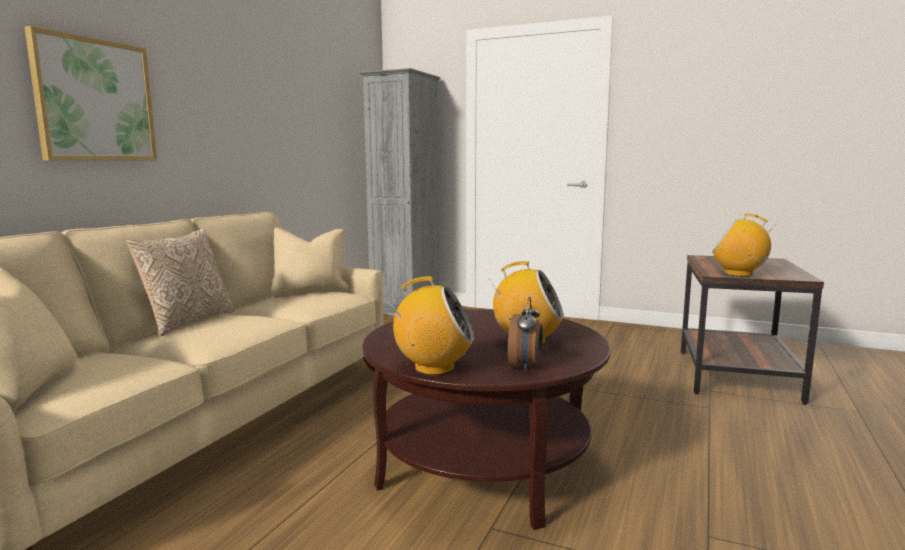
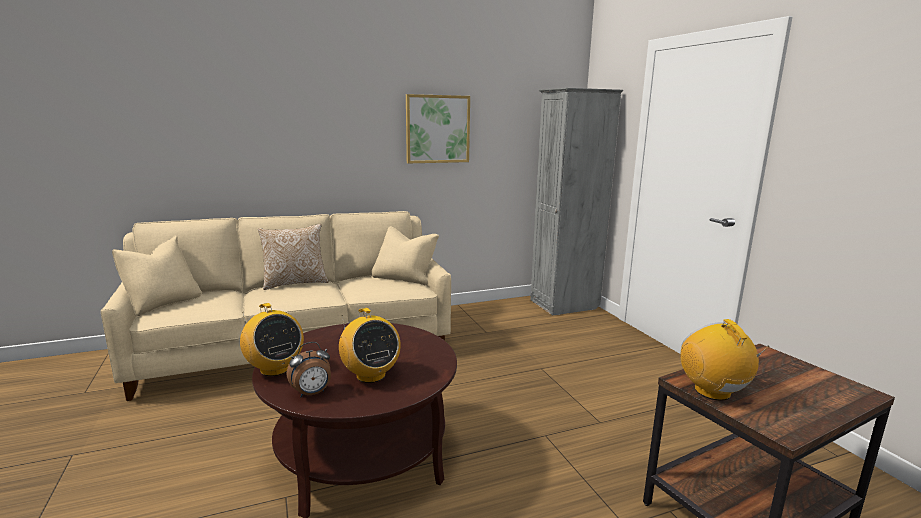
camera: 45 degrees right, 5 degrees up
picture [25,26,157,161] -> picture moved to [406,94,470,163]

